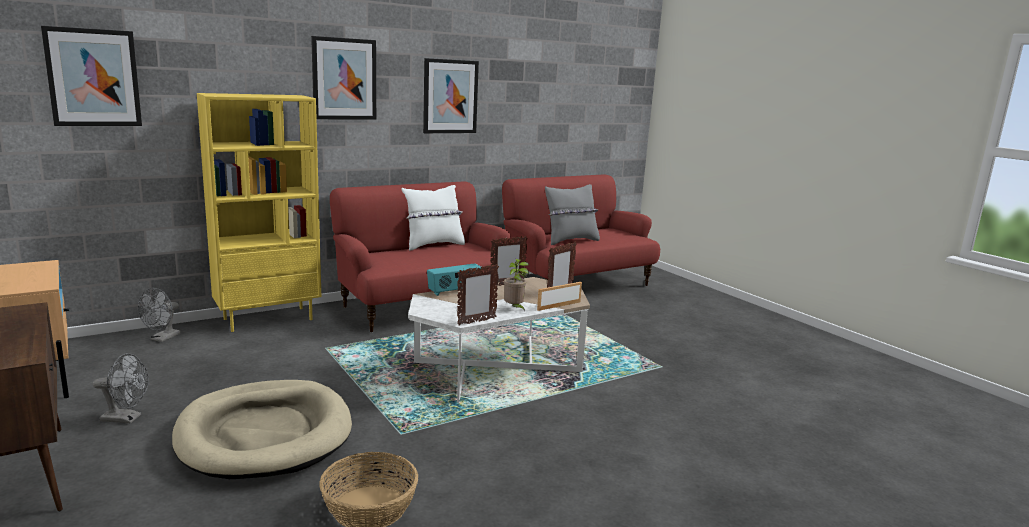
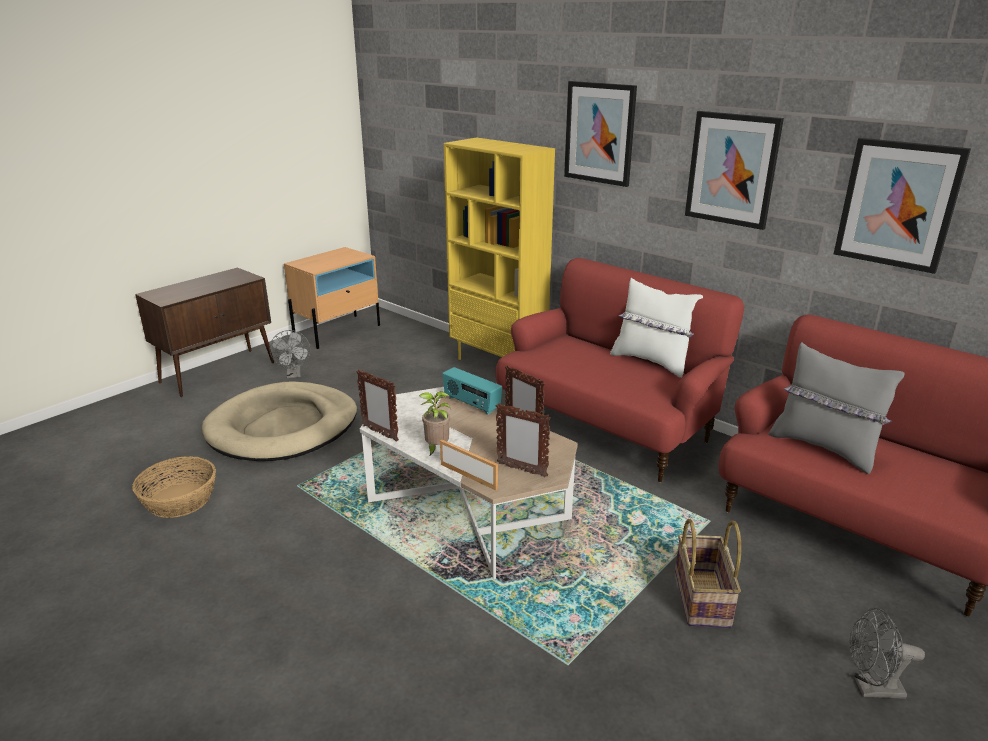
camera: 75 degrees right, 10 degrees up
picture [41,26,142,126] -> picture moved to [834,138,971,274]
grey fan [138,288,181,342] -> grey fan moved to [849,608,925,699]
none -> basket [675,519,741,628]

